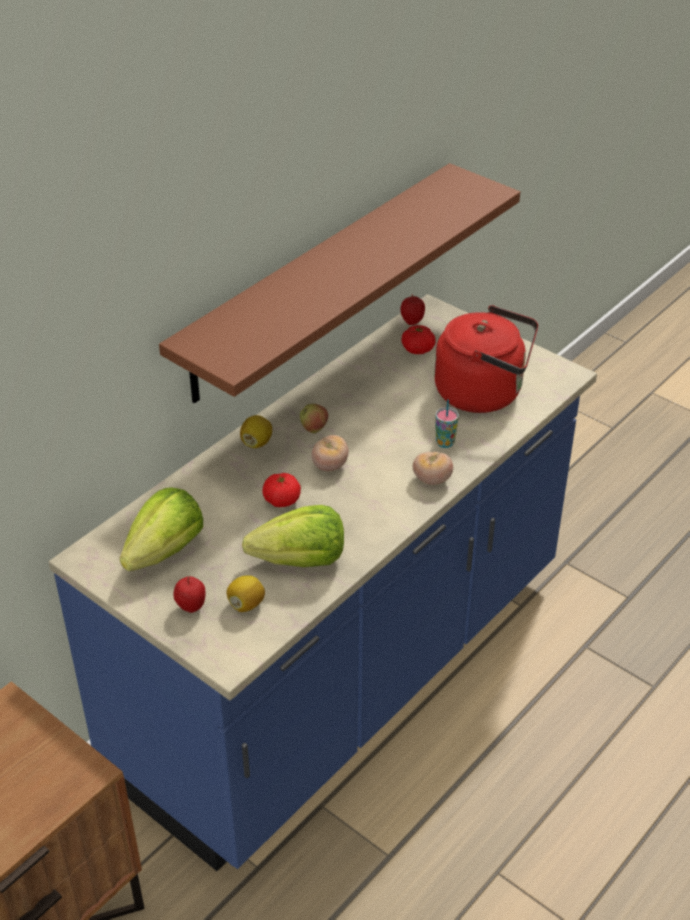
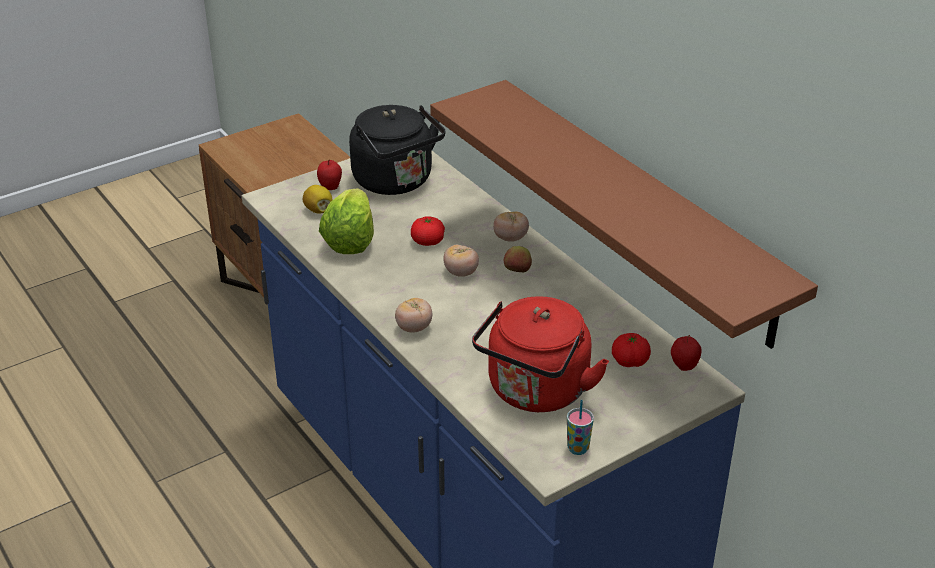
camera: 105 degrees right, 5 degrees down
lettuce [120,487,203,571] -> black kettle [349,105,446,195]
lemon [240,415,272,448] -> tomato [493,212,529,242]
cup [435,399,459,448] -> cup moved to [567,400,594,455]

